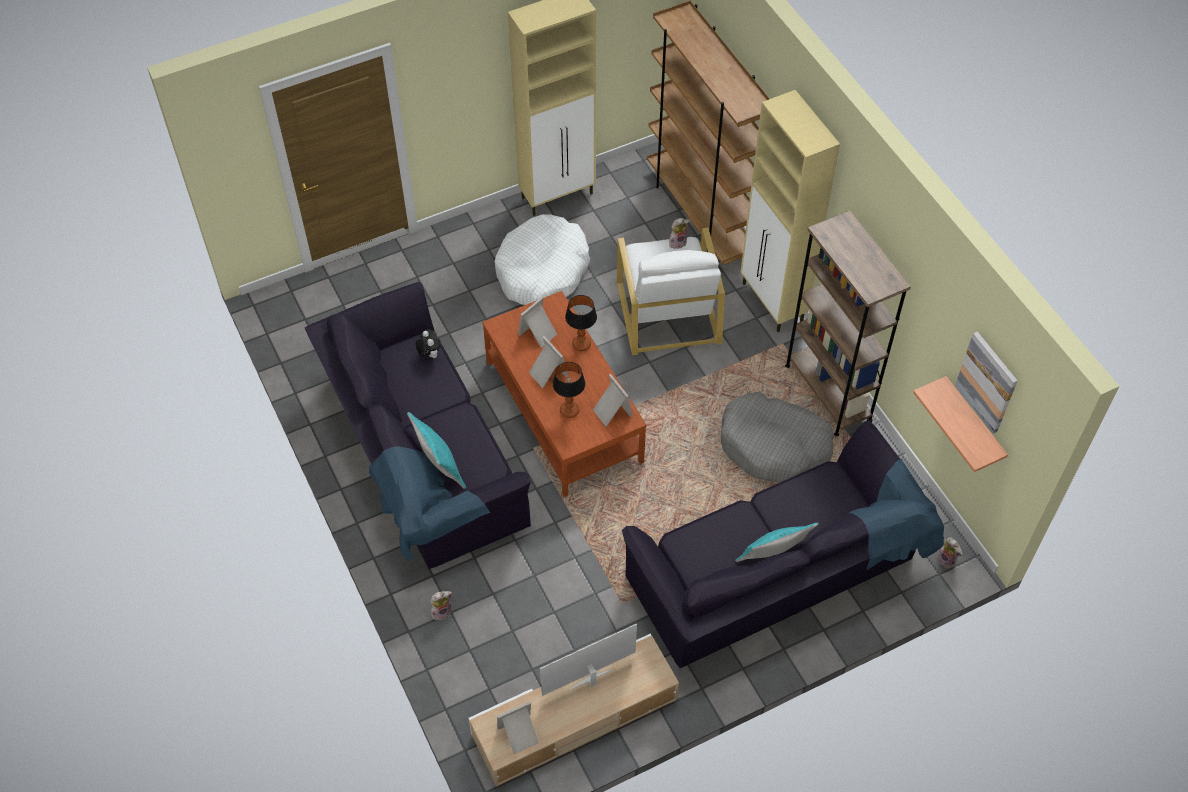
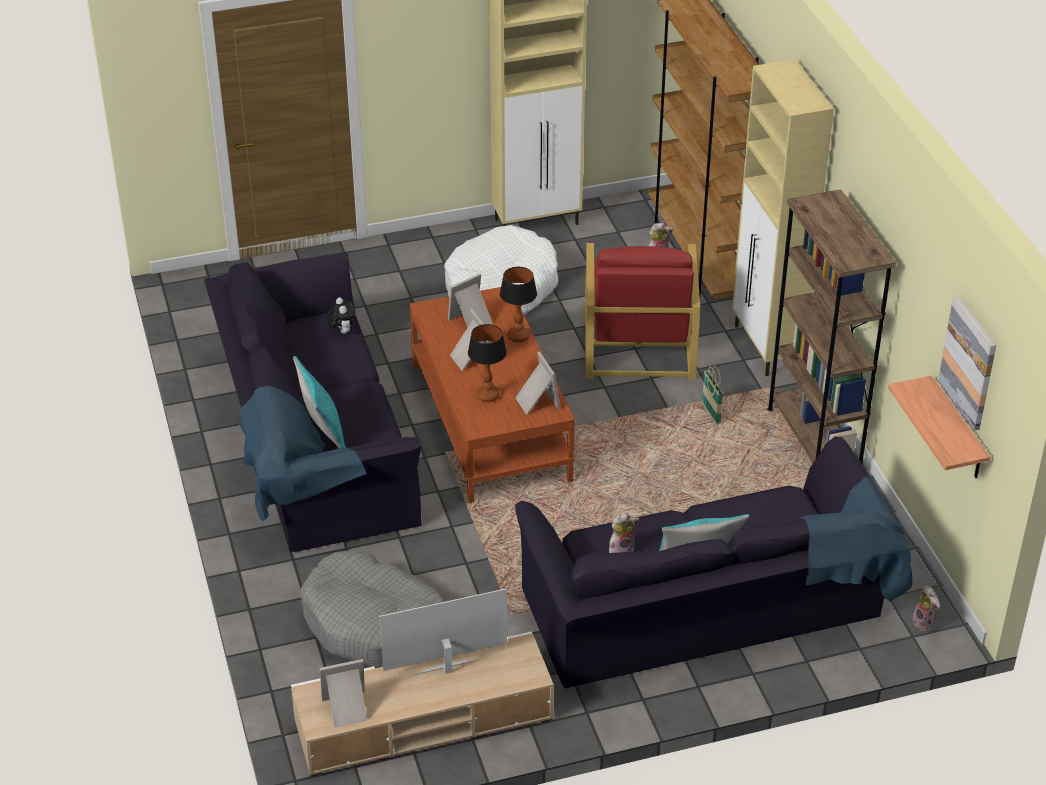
camera: 10 degrees right, 15 degrees down
plush toy [430,591,452,620] -> plush toy moved to [609,513,639,553]
white armchair [617,228,725,355] -> red armchair [585,243,700,380]
grey dog bed [721,392,834,483] -> grey dog bed moved to [300,550,446,668]
none -> basket [702,365,723,425]

